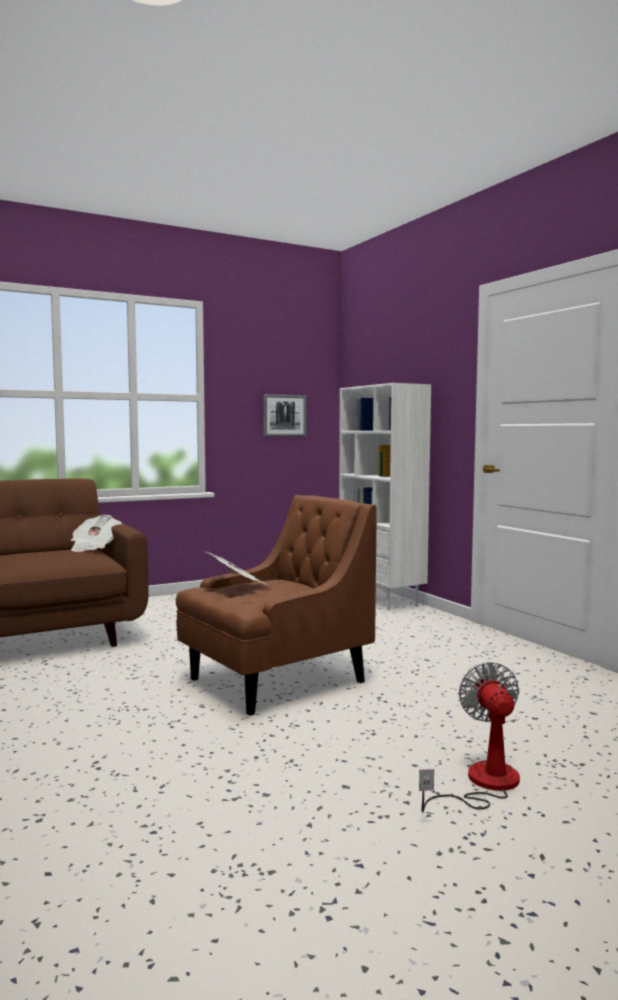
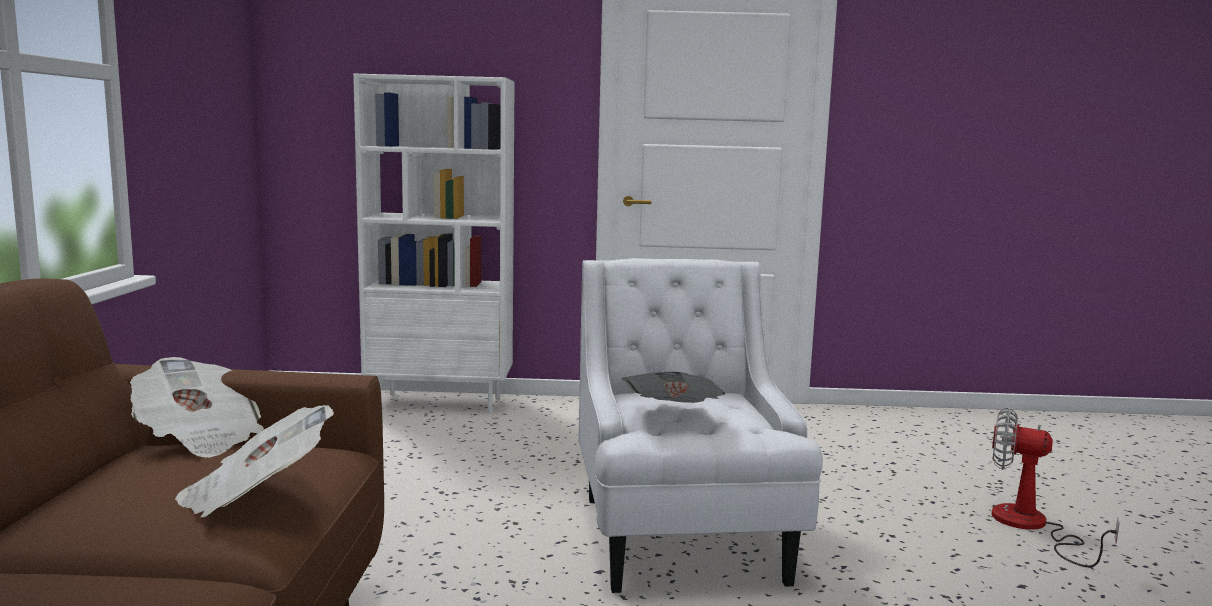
camera: 60 degrees left, 5 degrees up
brown armchair [176,495,377,716] -> white armchair [578,258,823,593]
picture [263,394,307,437] -> none
none -> newspaper [175,405,334,517]

